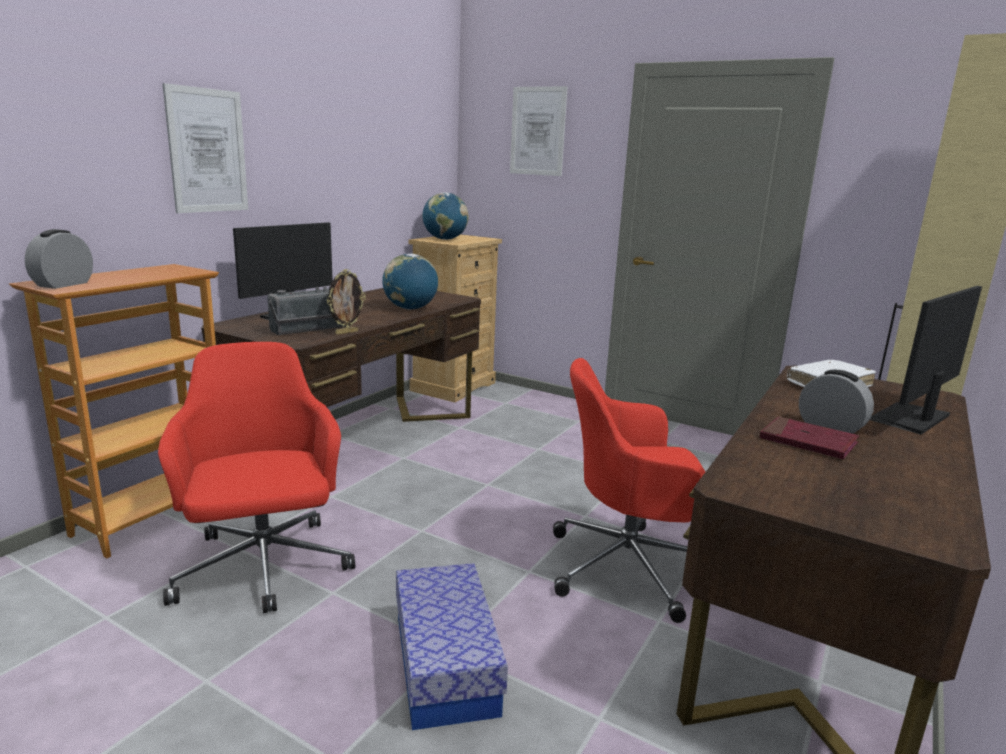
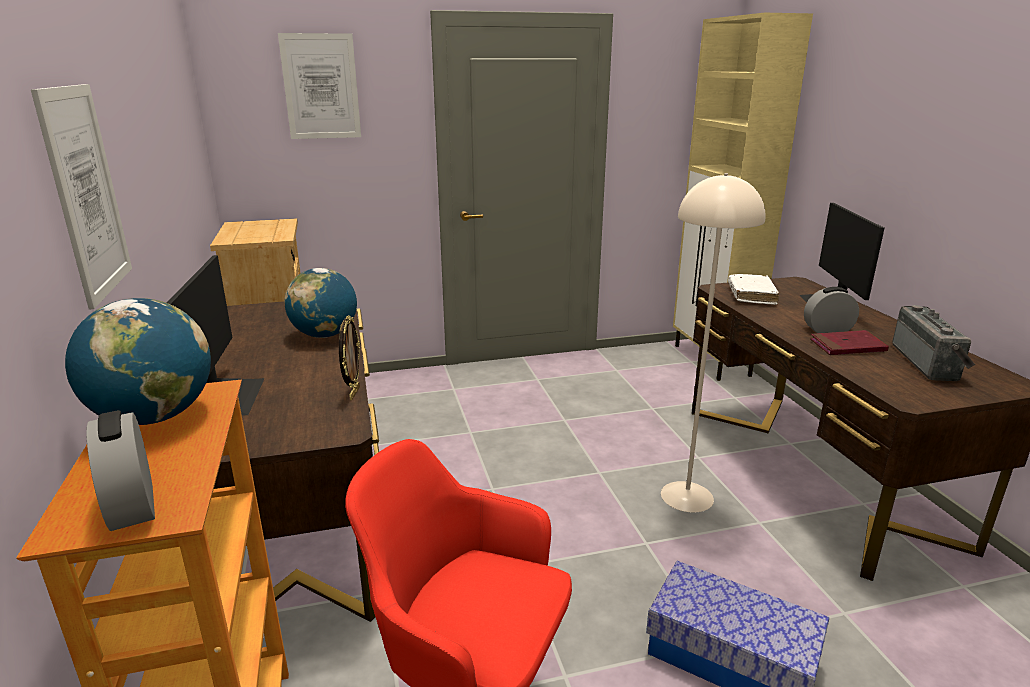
camera: 45 degrees left, 5 degrees up
radio [268,286,349,335] -> radio moved to [892,305,975,381]
globe [422,192,469,240] -> globe moved to [65,298,211,425]
red office chair [553,358,705,623] -> beige floor lamp [661,173,765,512]

